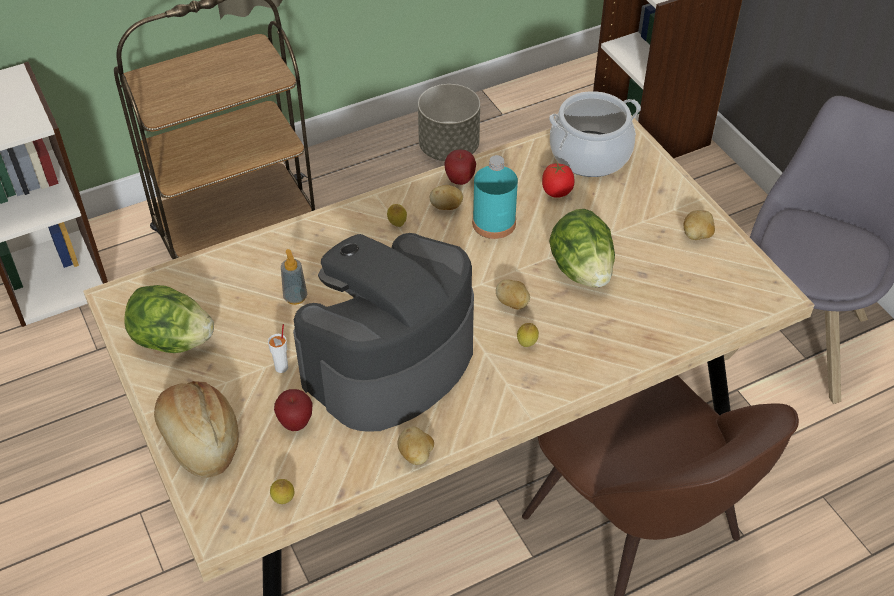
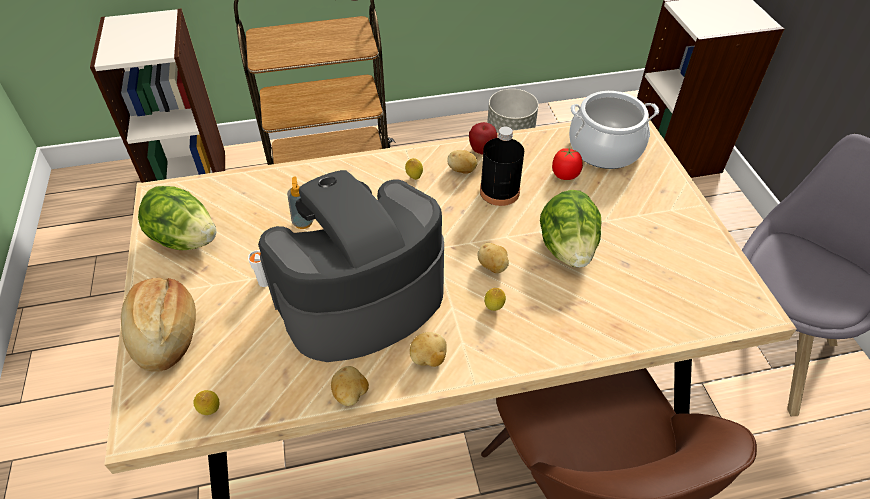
camera: 15 degrees right, 0 degrees up
apple [274,389,312,431] -> none
turquoise bottle [472,155,518,239] -> black bottle [480,127,524,206]
potato [683,210,715,240] -> potato moved to [410,332,447,367]

